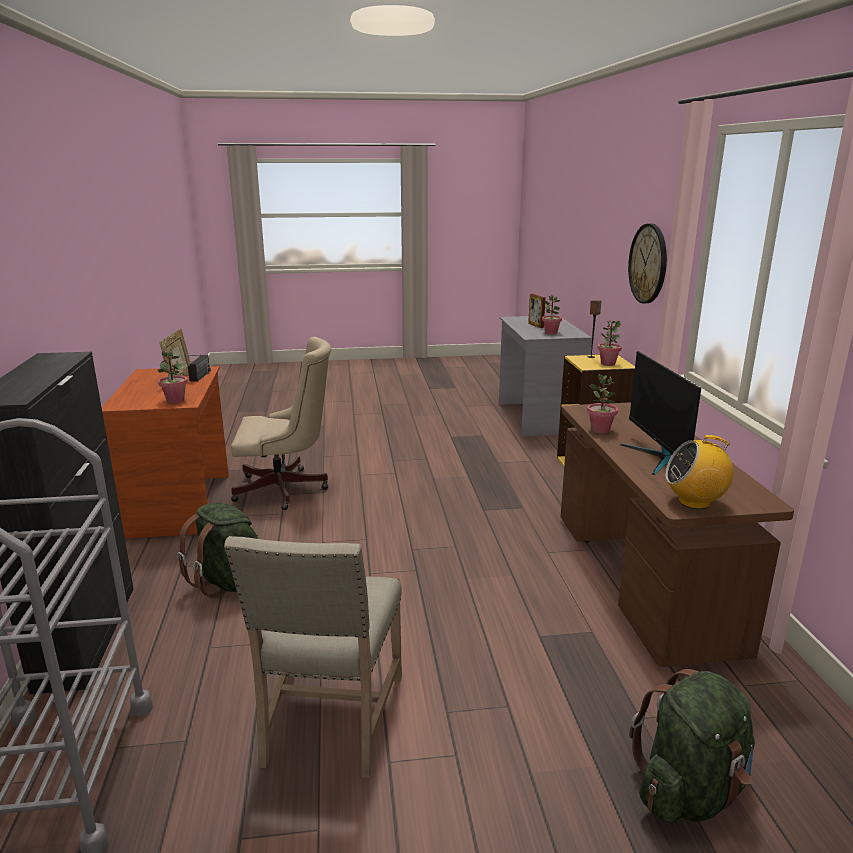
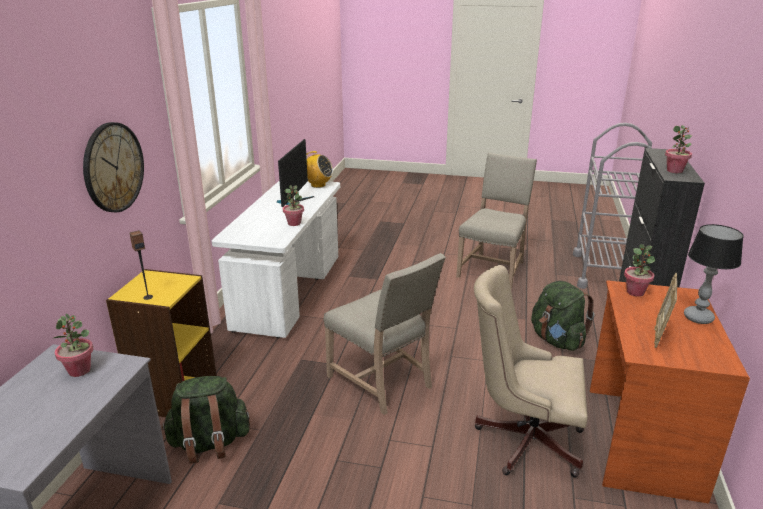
camera: 160 degrees left, 5 degrees up
radio [179,355,211,382] -> none
picture frame [528,294,546,328] -> none
brown desk [560,402,794,667] -> white desk [211,181,340,338]
potted plant [598,320,622,366] -> potted plant moved to [665,125,692,173]
green backpack [629,669,755,823] -> green backpack moved to [162,376,250,464]
none -> beige chair [324,253,446,415]
none -> table lamp [684,224,743,324]

